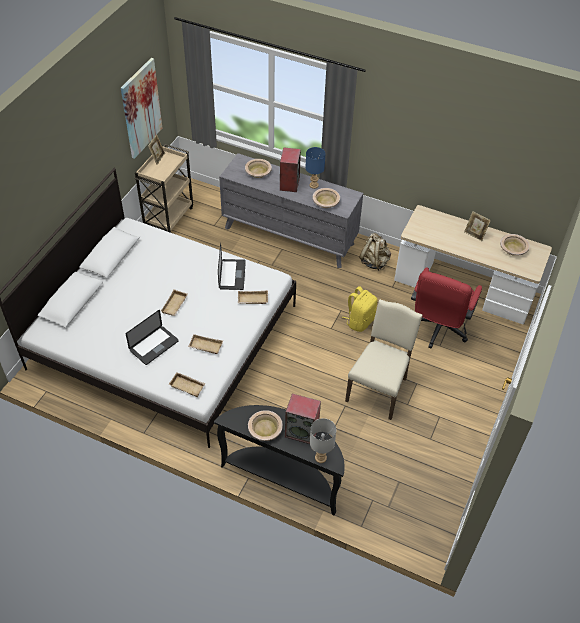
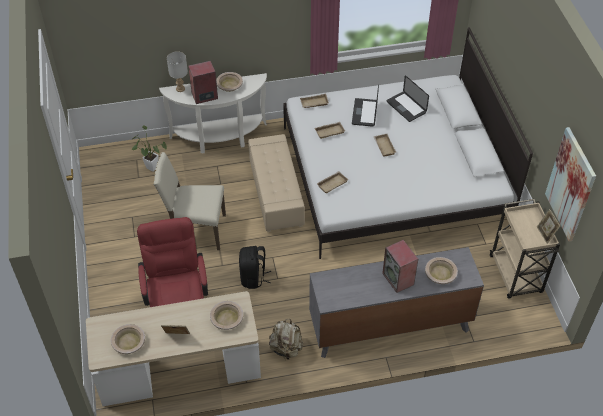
camera: 145 degrees right, 0 degrees up
black console table [214,405,345,515] -> white console table [159,73,267,154]
laptop [218,243,246,290] -> laptop moved to [387,75,429,122]
blue table lamp [305,147,326,189] -> none
beige bowl [313,188,340,208] -> beige bowl moved to [210,301,243,330]
yellow backpack [342,286,378,332] -> black backpack [239,246,271,289]
beige chair [345,299,422,420] -> beige chair turned 105 degrees clockwise [153,152,226,250]
none -> potted plant [131,125,167,172]
none -> beige ottoman [248,134,305,232]

